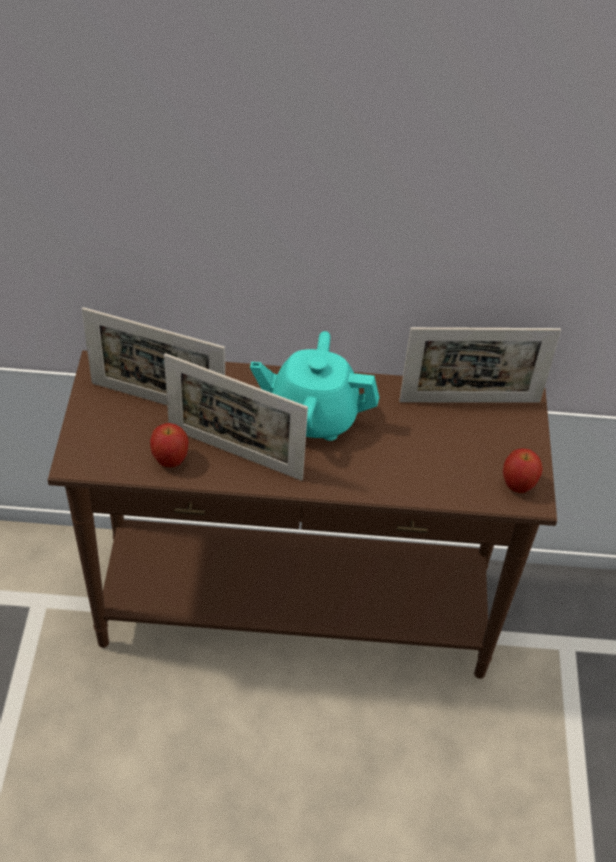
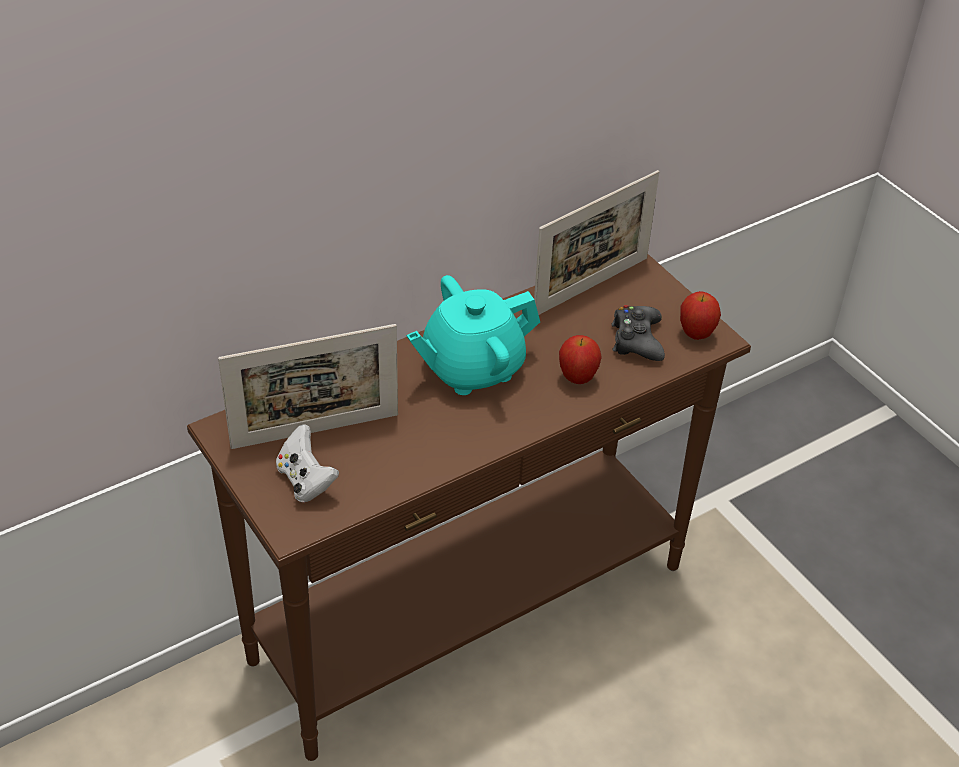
camera: 35 degrees left, 5 degrees down
apple [150,423,189,468] -> apple moved to [559,335,602,384]
picture frame [164,353,308,481] -> none
none -> white game controller [276,424,339,503]
none -> black game controller [612,305,665,361]

